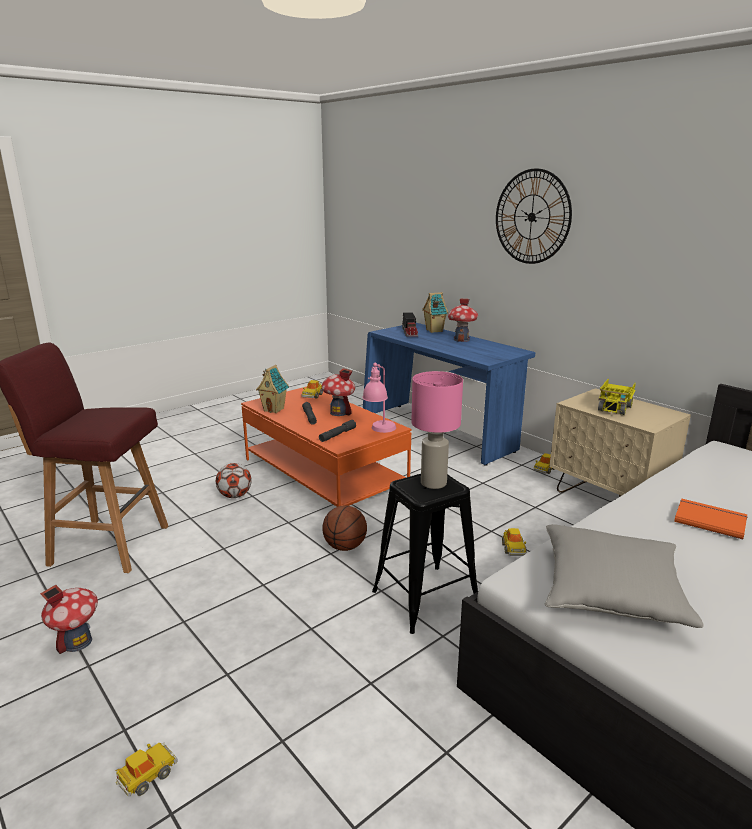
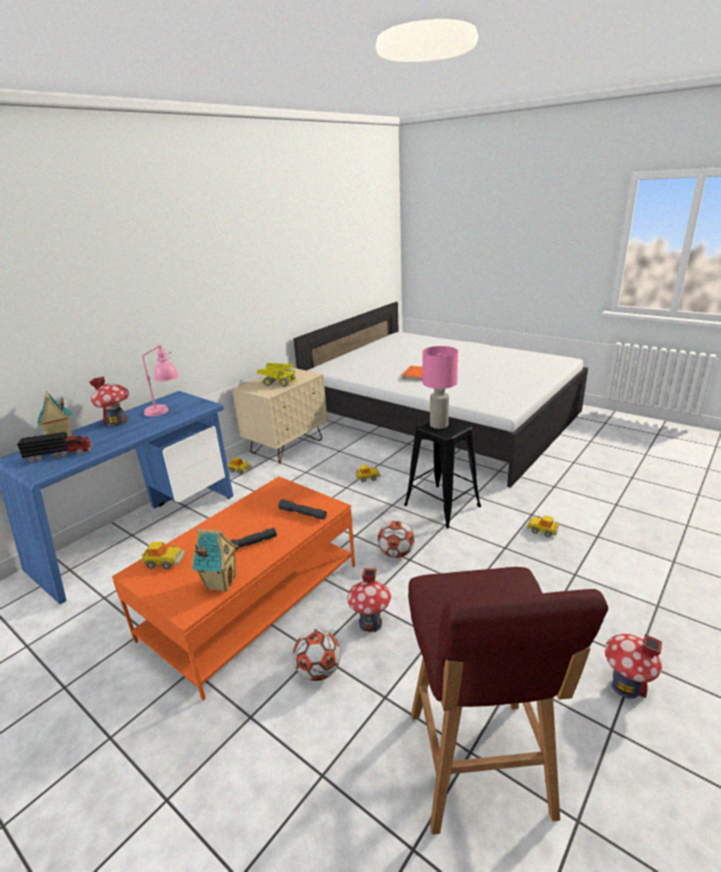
camera: 100 degrees left, 5 degrees up
toy car [115,742,178,796] -> toy car moved to [526,515,559,537]
toy house [321,368,355,416] -> toy house moved to [347,568,391,633]
basketball [322,505,367,551] -> football [378,521,415,558]
pink table lamp [362,363,396,433] -> pink table lamp moved to [142,344,179,417]
wall clock [496,168,572,264] -> none
grey pillow [545,524,704,628] -> none

